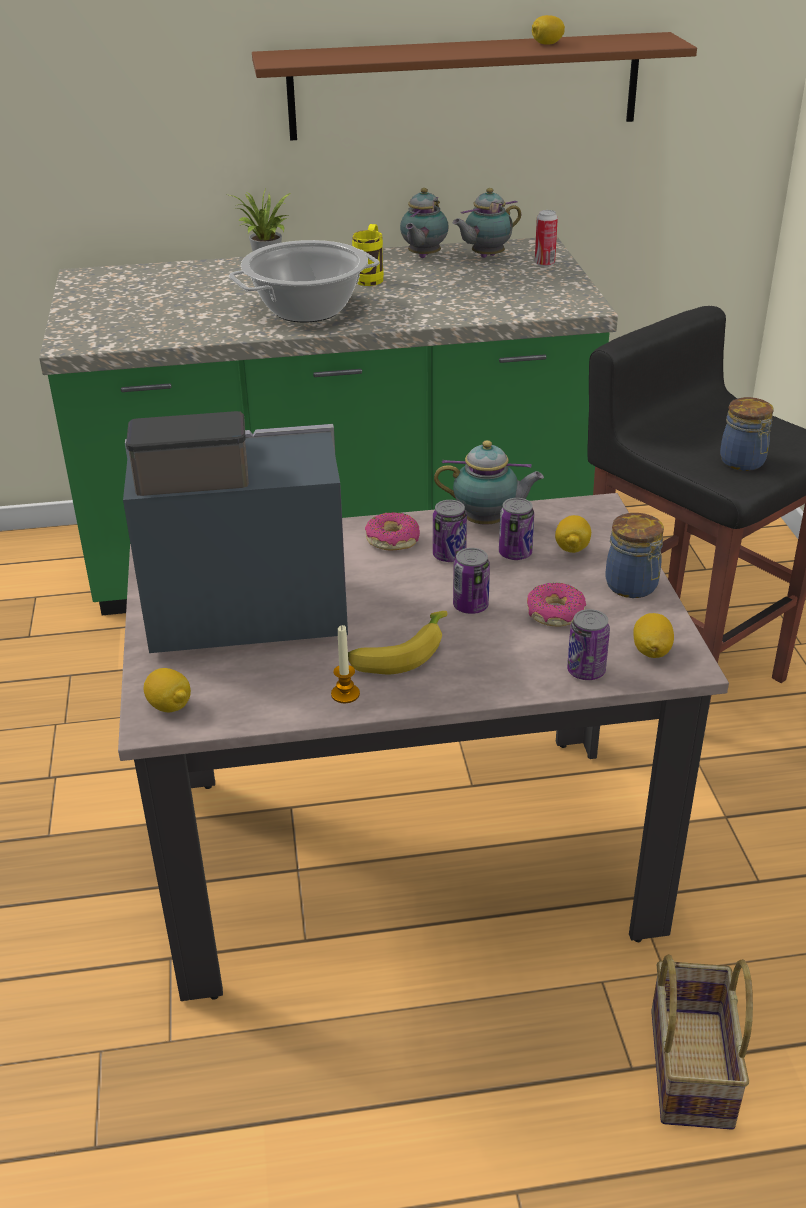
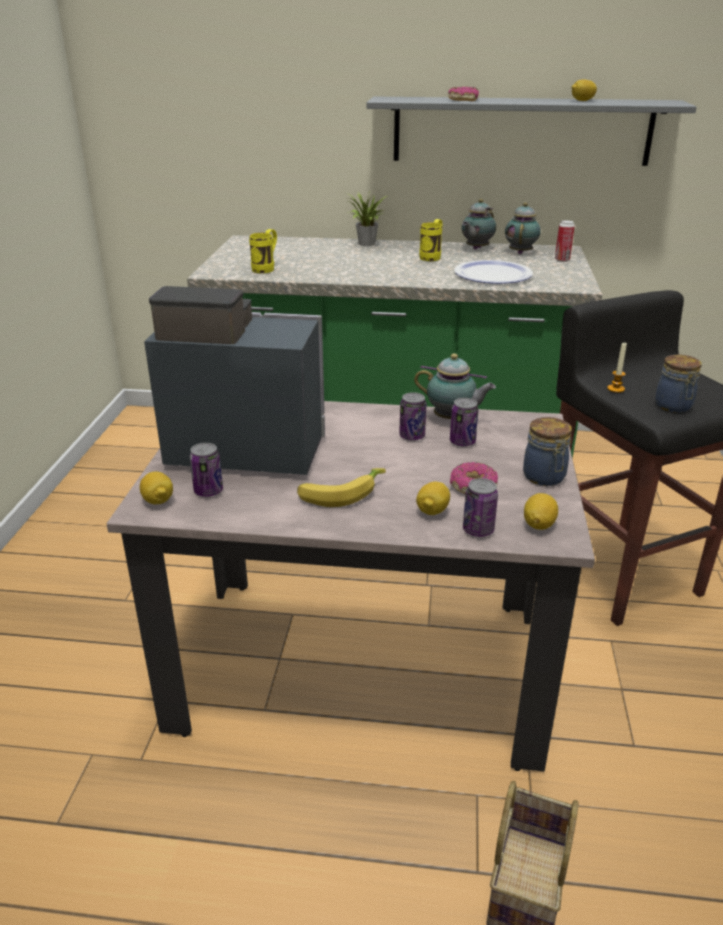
camera: 15 degrees right, 5 degrees down
cooking pot [229,240,379,322] -> none
brown shelf [252,32,697,141] -> grey shelf [366,97,697,166]
candle [331,625,360,703] -> candle moved to [607,342,627,393]
donut [365,512,420,551] -> donut moved to [448,87,479,101]
teapot [453,188,521,258] -> teapot turned 120 degrees clockwise [505,202,541,254]
can [453,548,490,614] -> can moved to [189,443,223,497]
lemon [555,515,591,553] -> lemon moved to [416,482,450,515]
none -> yellow mug [249,229,277,273]
none -> plate [454,260,533,284]

